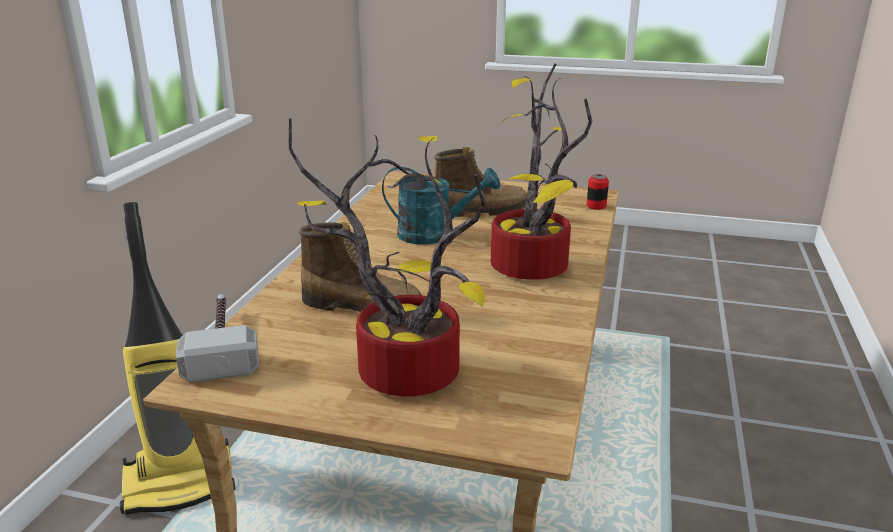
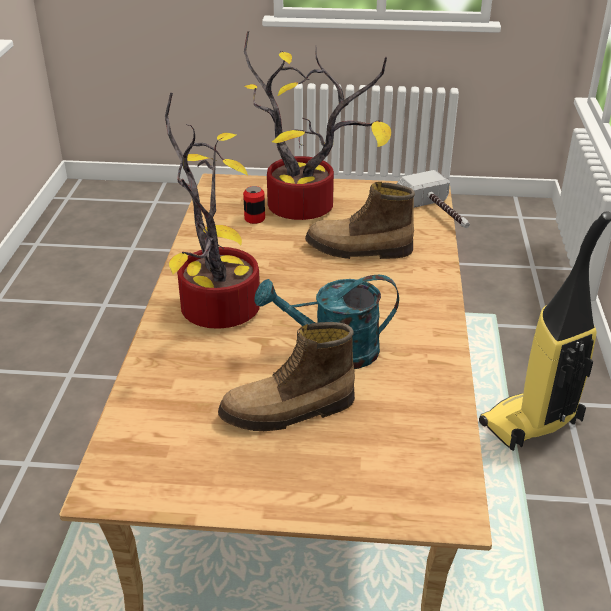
camera: 170 degrees right, 10 degrees up
can [587,174,609,210] -> can moved to [243,186,265,224]

